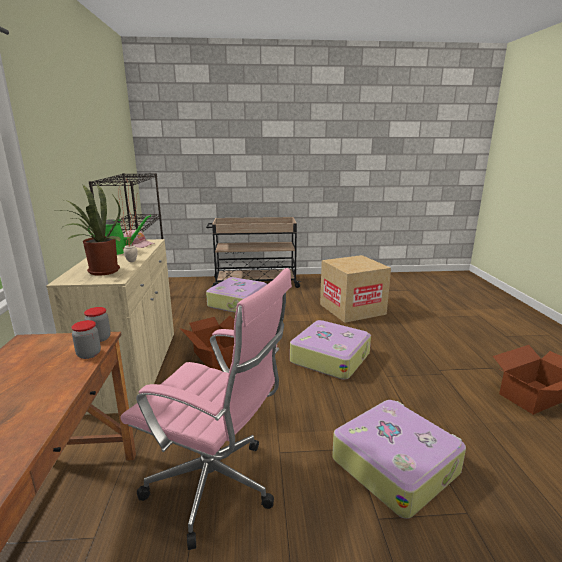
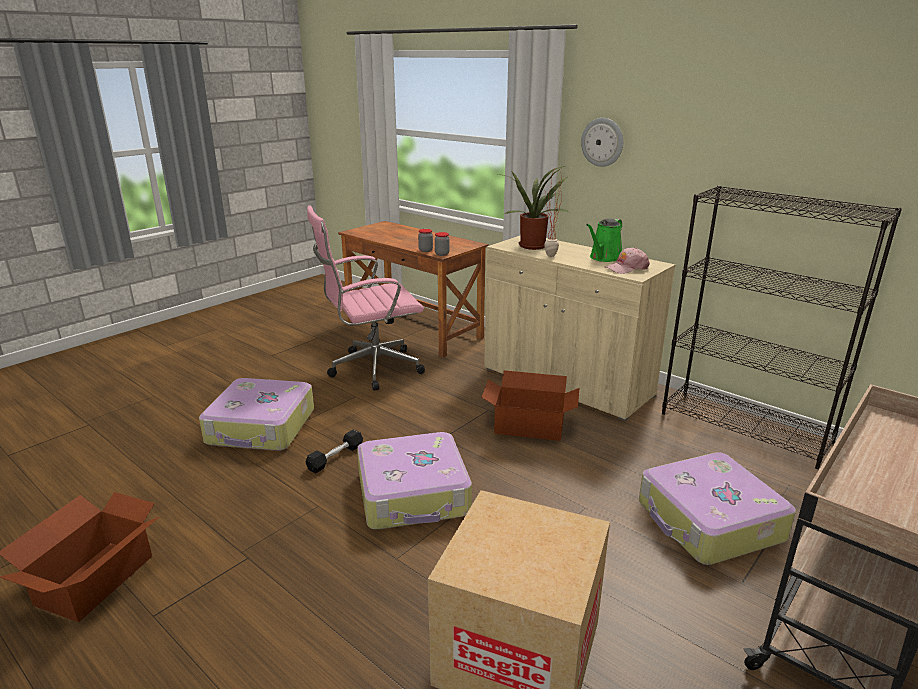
camera: 135 degrees right, 5 degrees up
none -> black dumbbell [305,430,363,473]
none -> wall clock [581,118,623,167]

